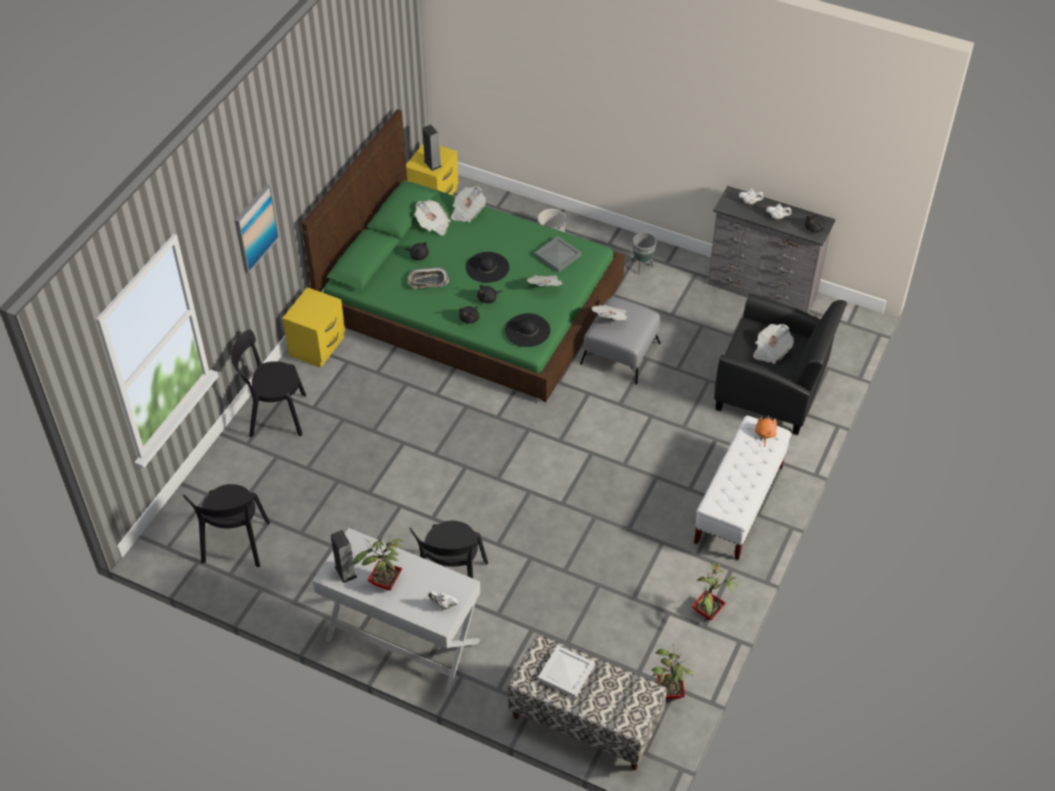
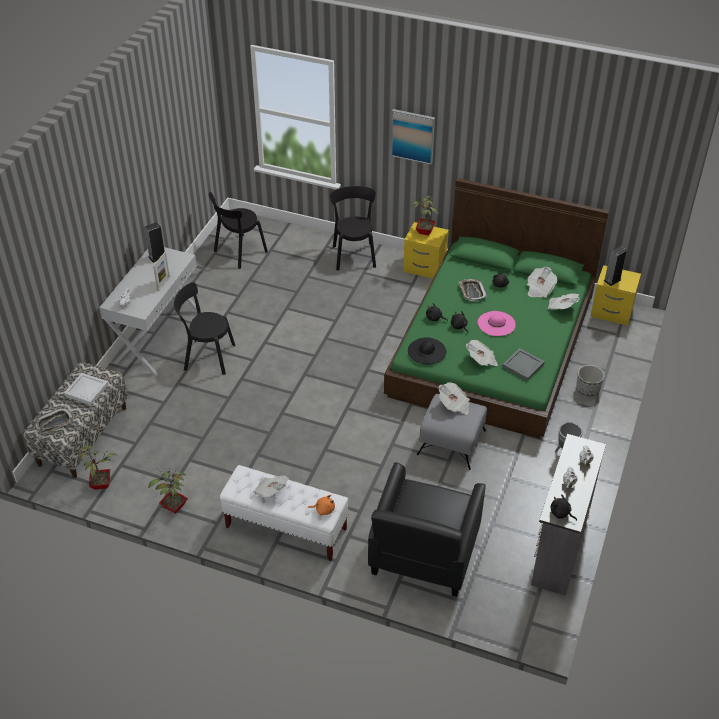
camera: 85 degrees right, 5 degrees down
black chair [183,484,270,567] -> black chair turned 45 degrees counterclockwise [209,192,268,269]
potted plant [353,535,402,591] -> potted plant moved to [411,191,439,236]
black hat [466,252,509,283] -> pink hat [478,311,516,336]
newspaper [753,324,794,364] -> newspaper moved to [253,475,289,497]
none -> tray [34,407,74,434]
none -> picture frame [153,252,170,291]

